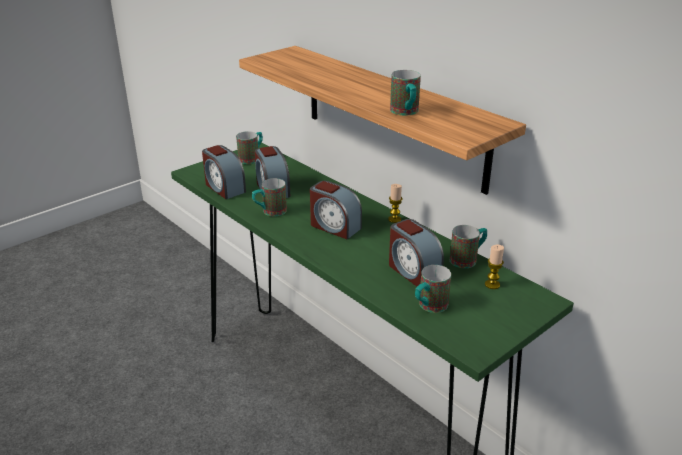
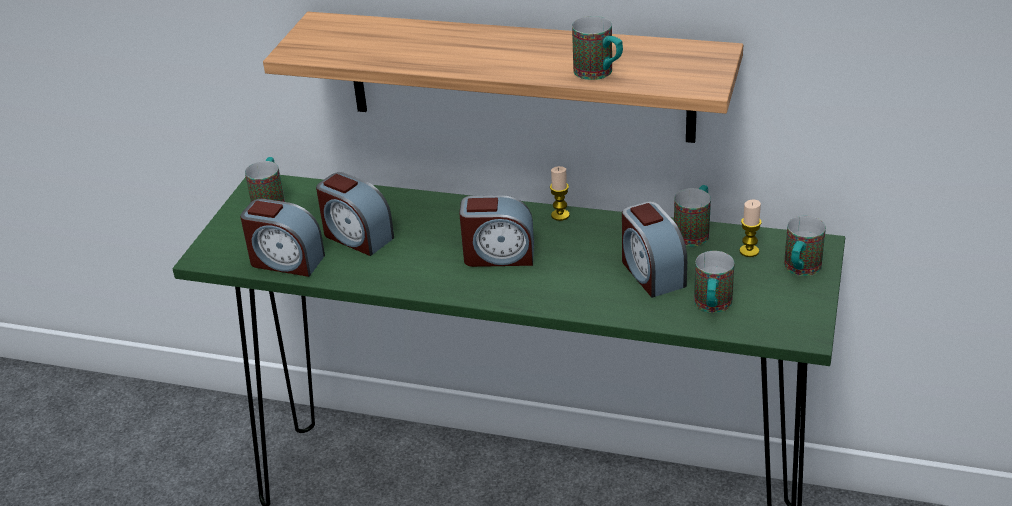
camera: 30 degrees left, 5 degrees up
mug [252,178,287,216] -> mug moved to [784,216,826,276]
alarm clock [389,219,444,286] -> alarm clock turned 45 degrees clockwise [622,201,687,298]

